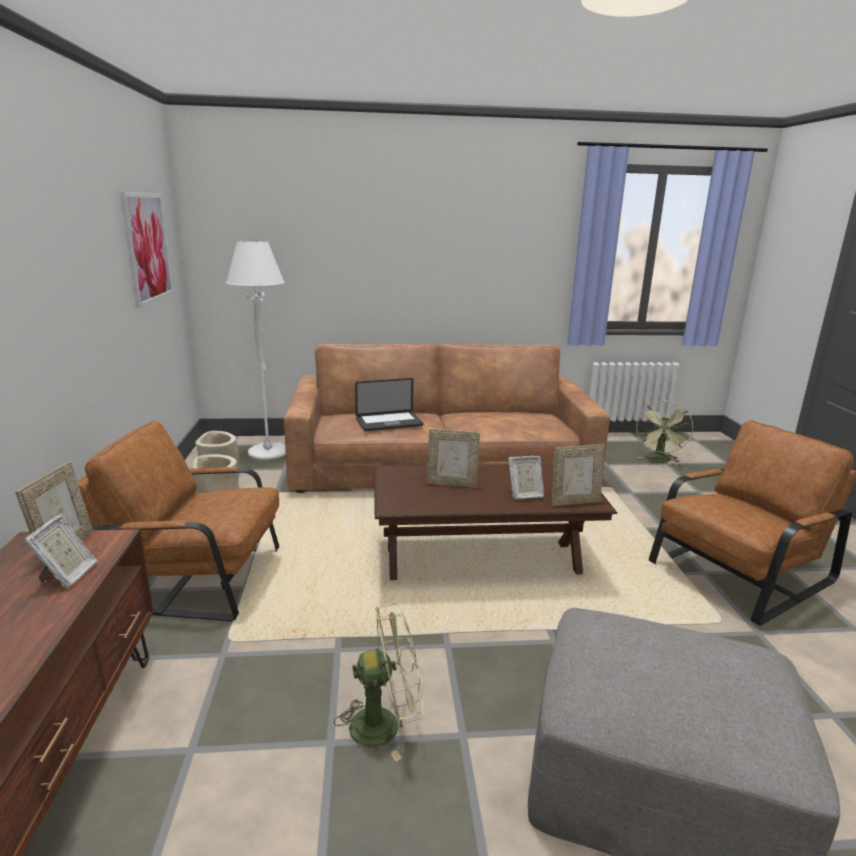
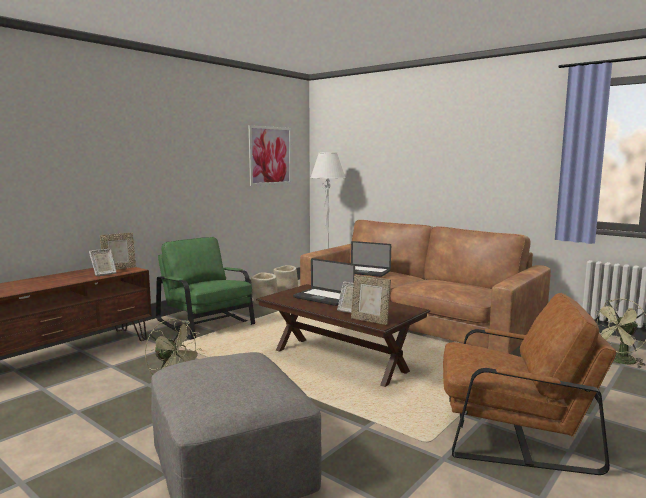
camera: 45 degrees right, 10 degrees down
brown armchair [78,421,279,621] -> green armchair [156,237,255,340]
picture frame [427,429,480,488] -> laptop [293,258,355,306]

